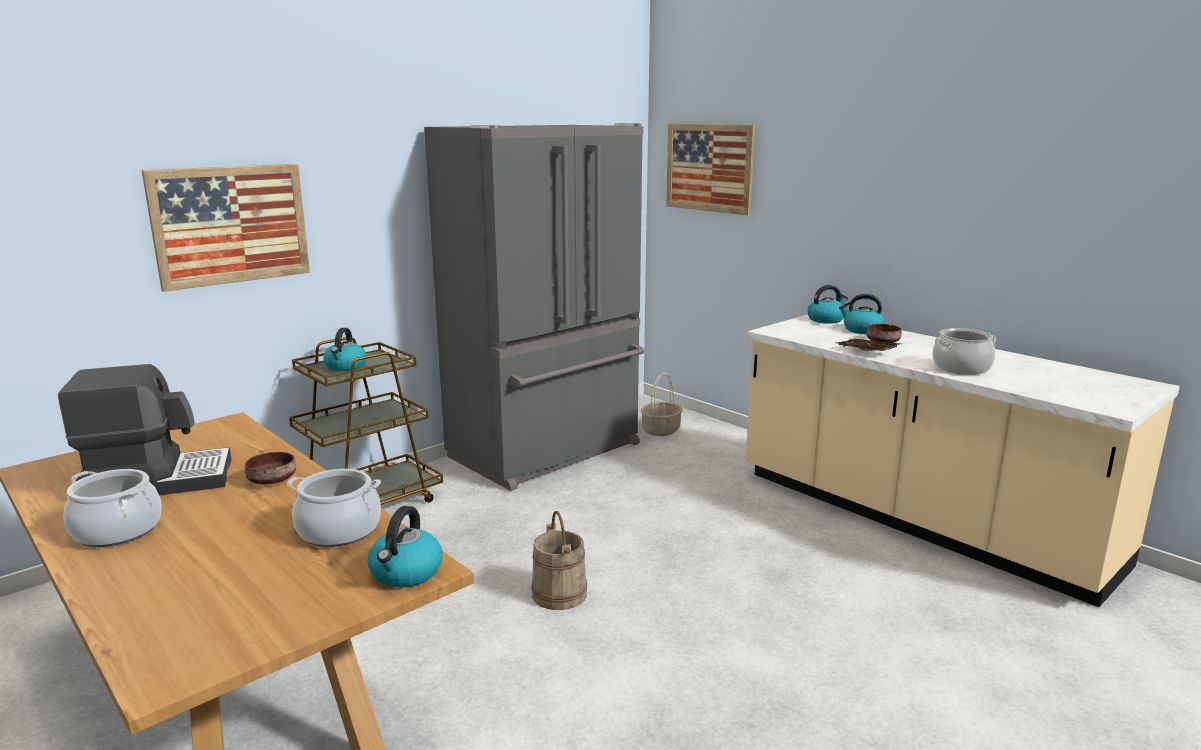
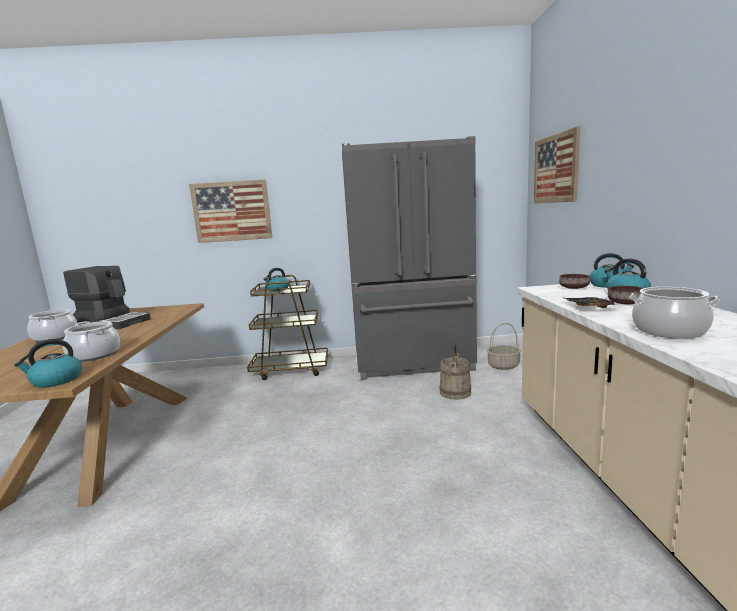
camera: 40 degrees right, 5 degrees down
brown bowl [245,452,296,484] -> brown bowl moved to [559,274,590,289]
beige bucket [531,511,587,610] -> beige bucket moved to [439,344,471,400]

